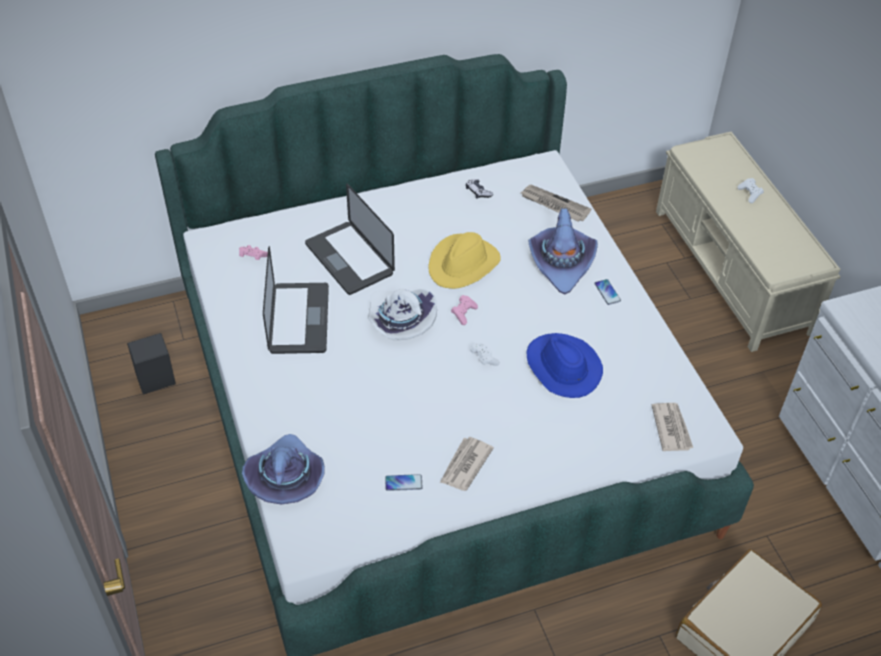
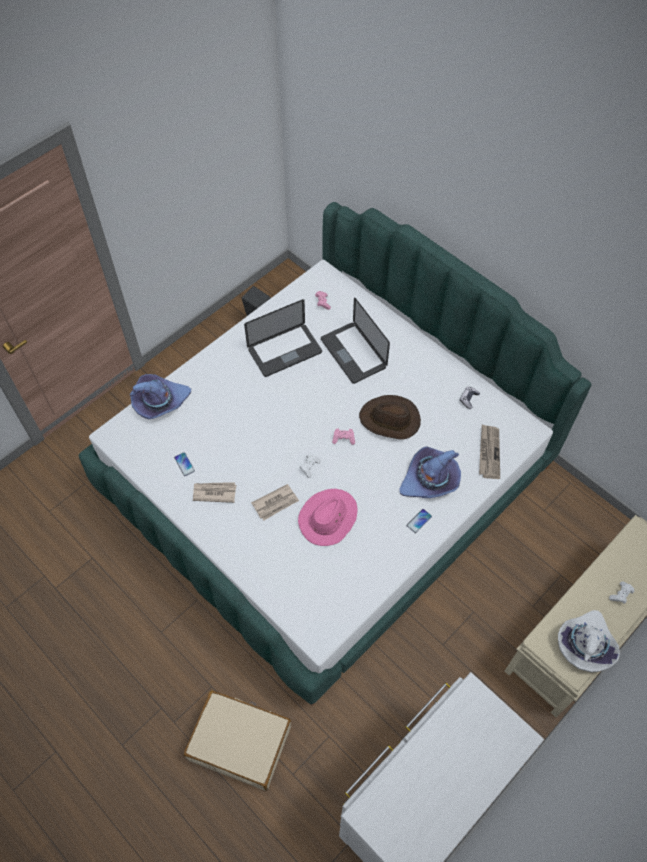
camera: 65 degrees right, 10 degrees up
laptop [305,183,395,295] -> laptop turned 60 degrees counterclockwise [321,297,390,384]
white hat [368,289,437,340] -> white hat moved to [558,610,620,672]
yellow hat [428,232,501,289] -> brown hat [359,395,421,440]
blue hat [527,333,603,398] -> pink hat [298,489,358,546]
newspaper [652,403,693,451] -> newspaper moved to [251,484,299,520]

